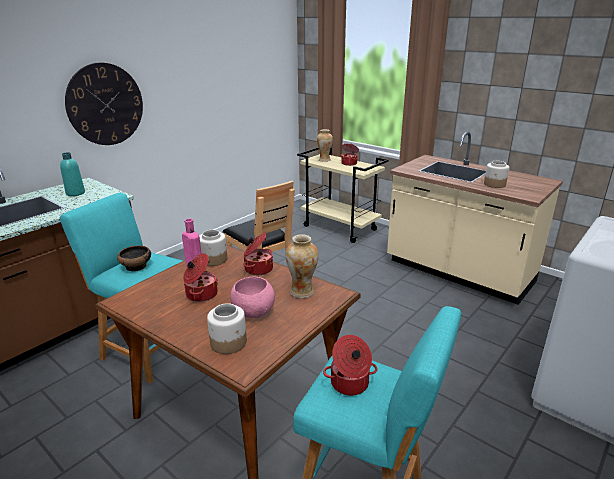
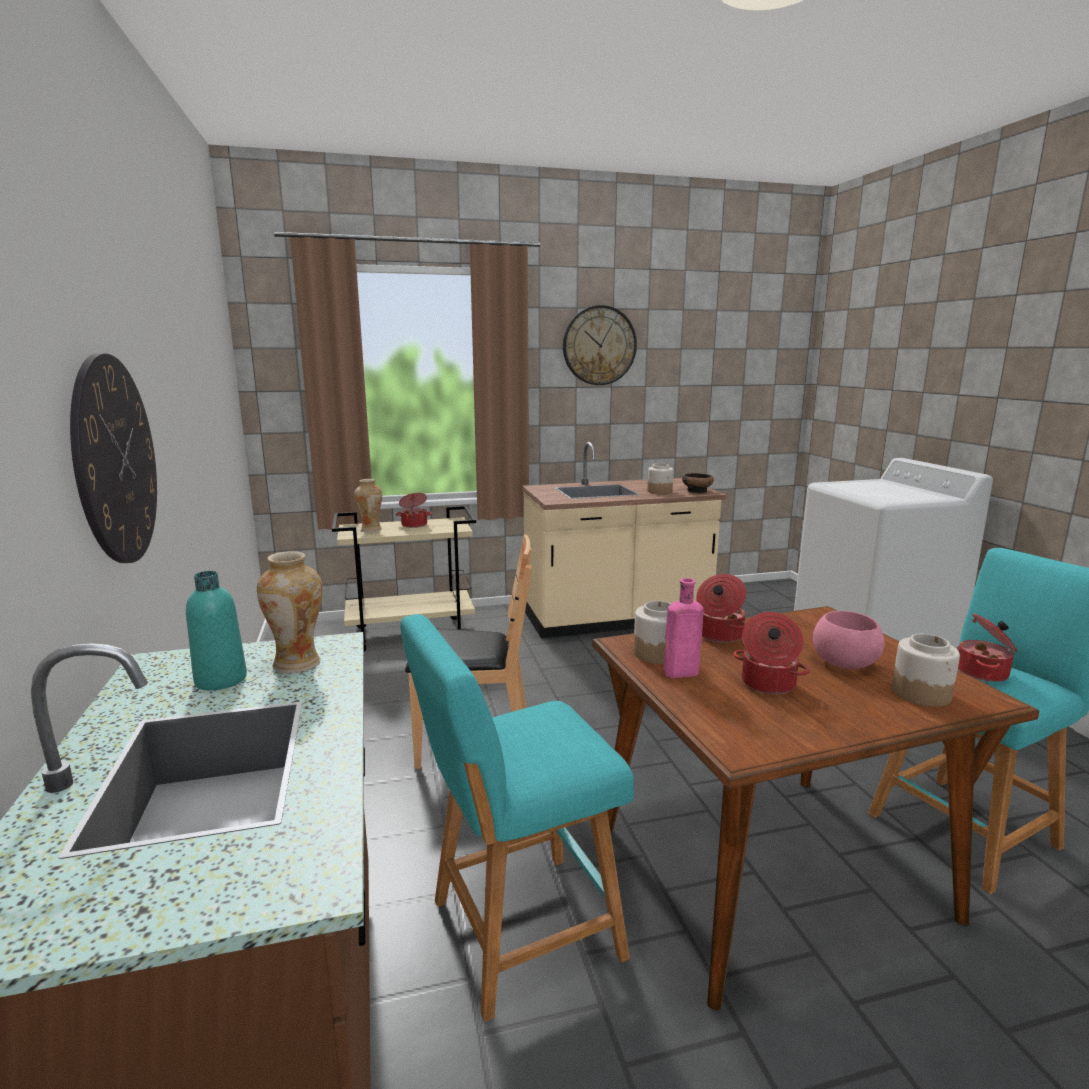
camera: 55 degrees left, 10 degrees down
bowl [117,245,151,271] -> bowl moved to [682,473,714,493]
vase [286,234,319,298] -> vase moved to [257,551,323,673]
none -> wall clock [563,305,637,385]

